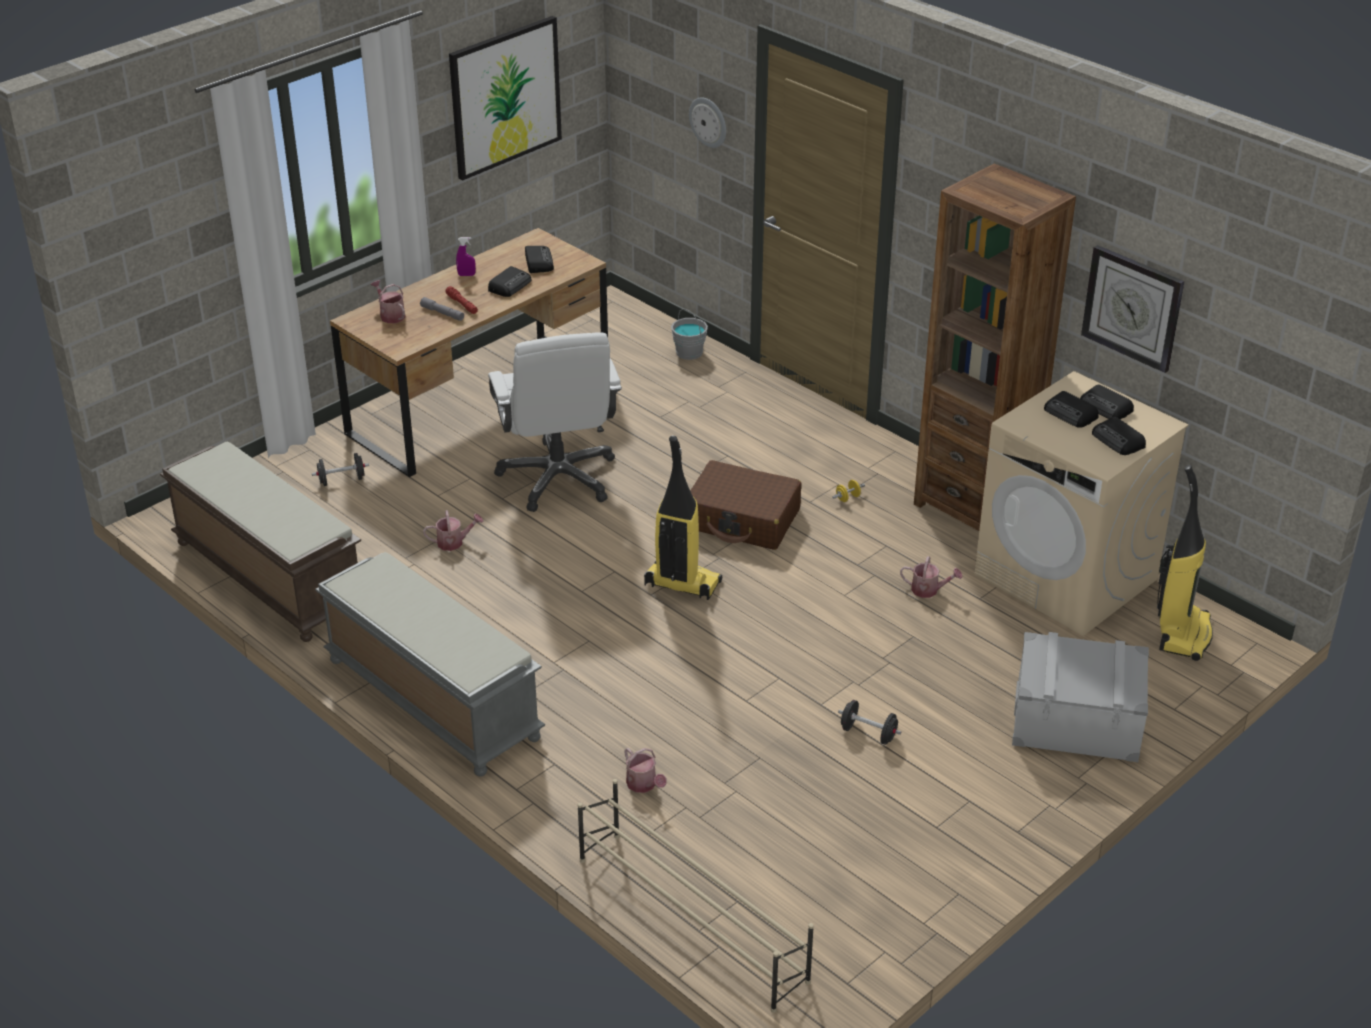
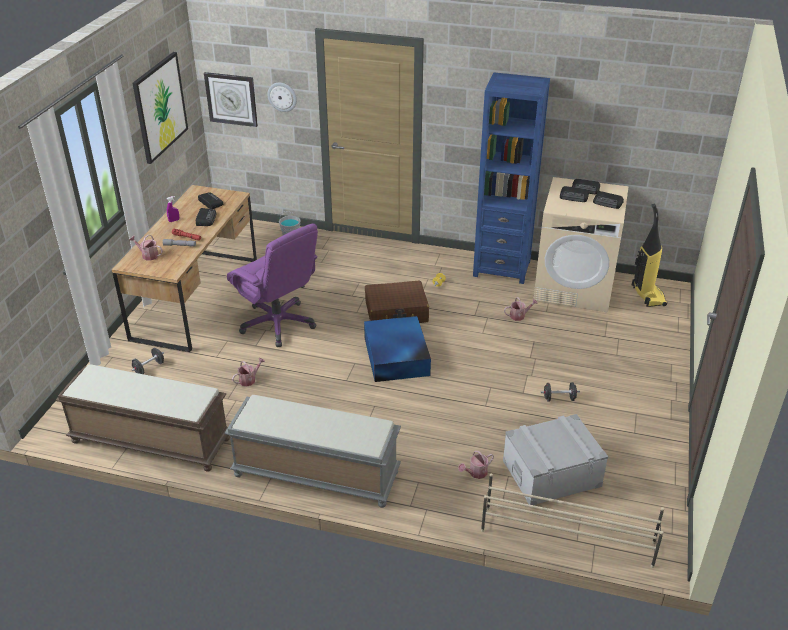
camera: 30 degrees left, 0 degrees up
white office chair [488,332,622,512] -> purple office chair [227,224,318,347]
watering can [624,748,666,793] -> watering can turned 120 degrees clockwise [458,451,494,479]
vacuum cleaner [644,435,722,600] -> blue storage box [364,316,431,382]
brown bookcase [914,163,1076,531] -> blue bookcase [473,72,550,284]
grey storage box [1012,632,1149,762] -> grey storage box moved to [503,414,608,505]
wall clock [1081,245,1184,373] -> wall clock moved to [204,72,258,127]

